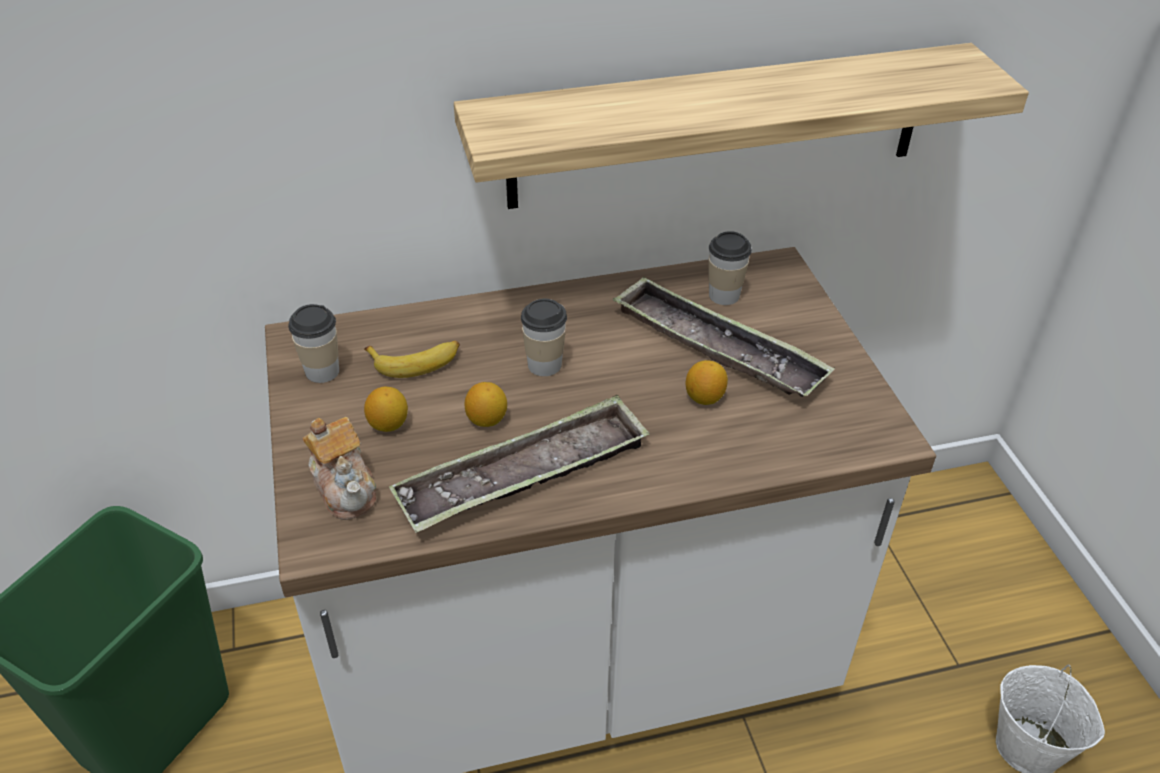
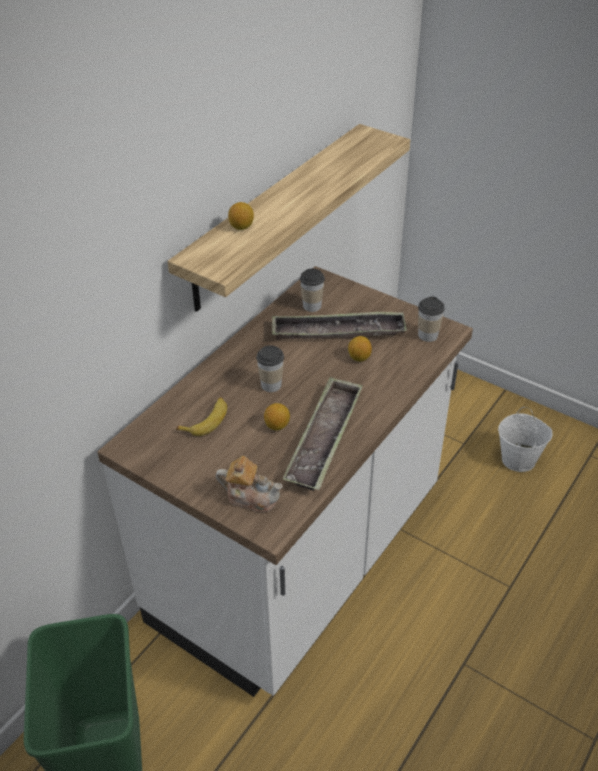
camera: 40 degrees left, 0 degrees up
cup [288,304,339,383] -> cup moved to [418,296,445,342]
lemon [364,387,408,432] -> lemon moved to [228,202,254,230]

